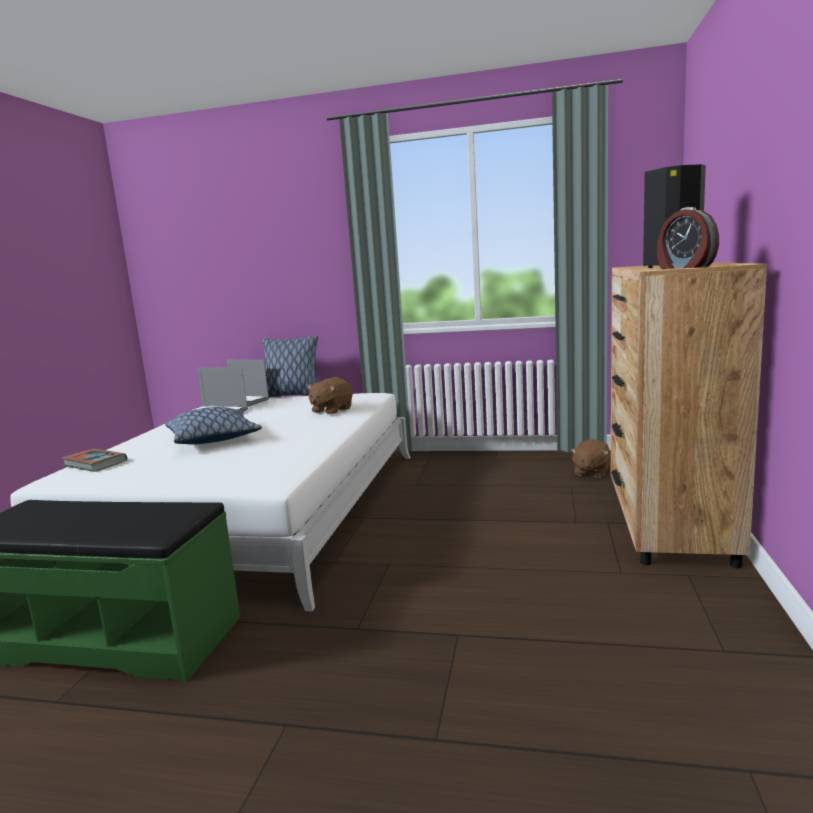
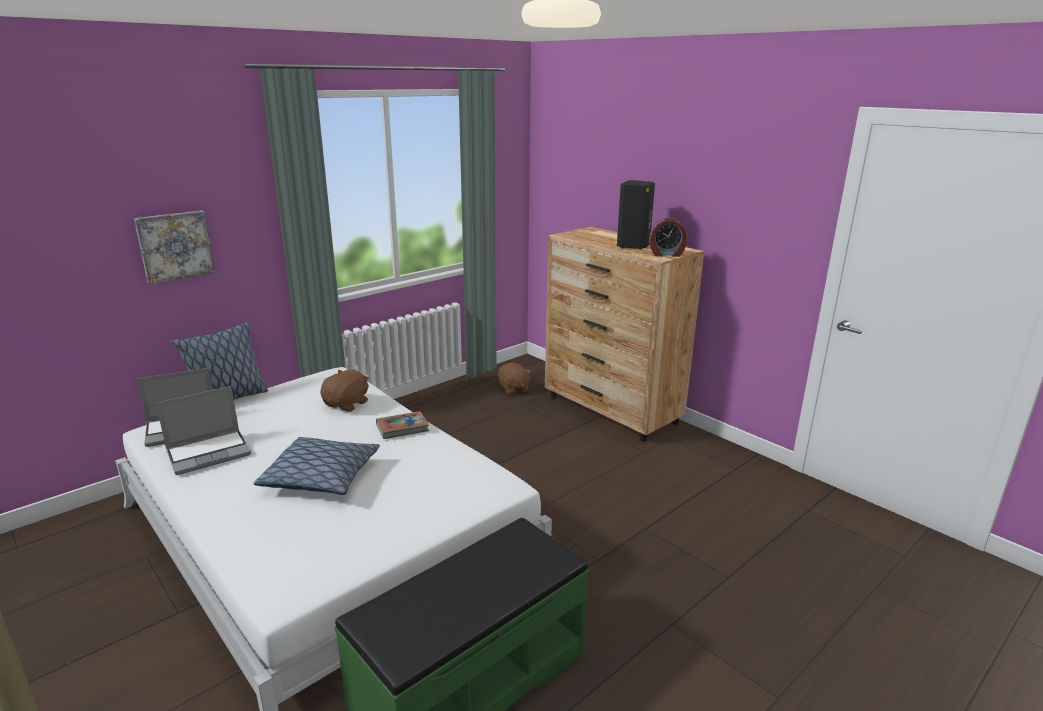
camera: 55 degrees left, 10 degrees up
book [61,449,127,472] -> book moved to [376,411,429,439]
brown plush toy [307,377,353,415] -> brown plush toy turned 135 degrees counterclockwise [320,369,369,412]
none -> picture [134,210,215,284]

